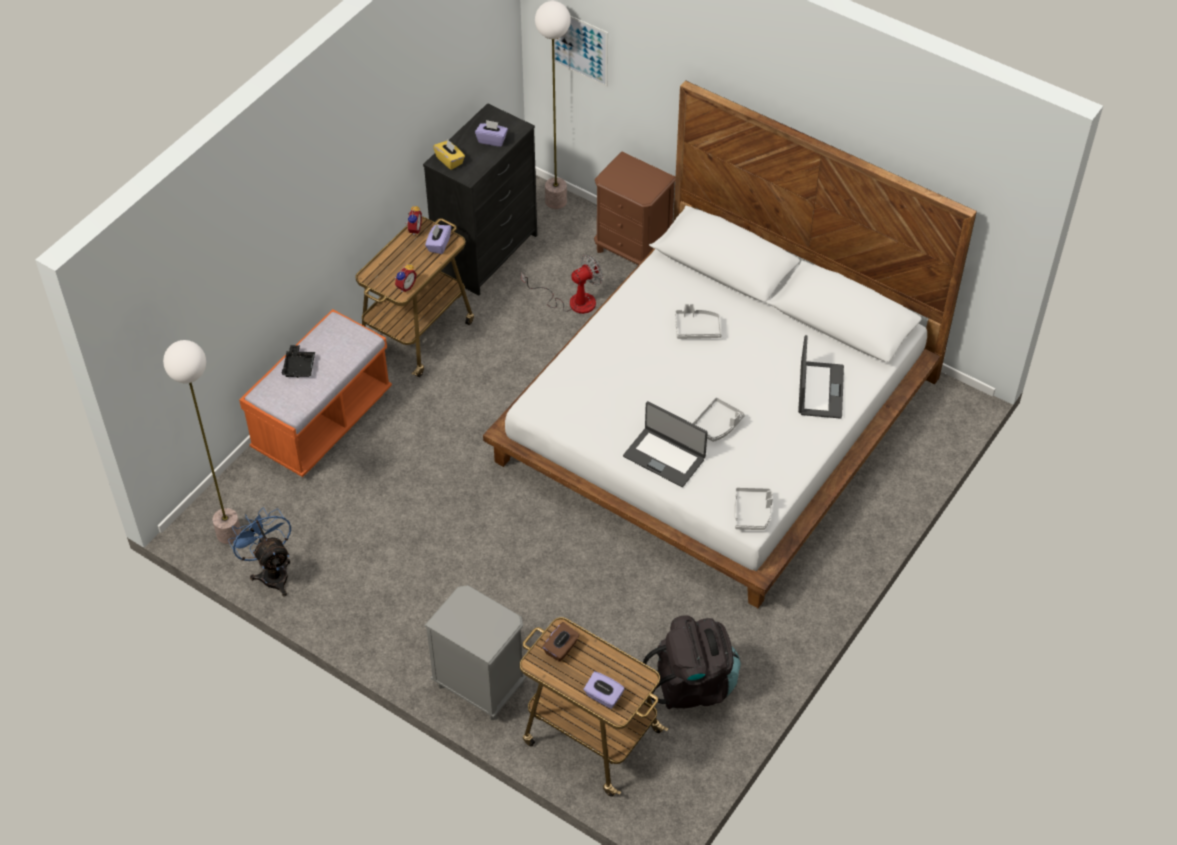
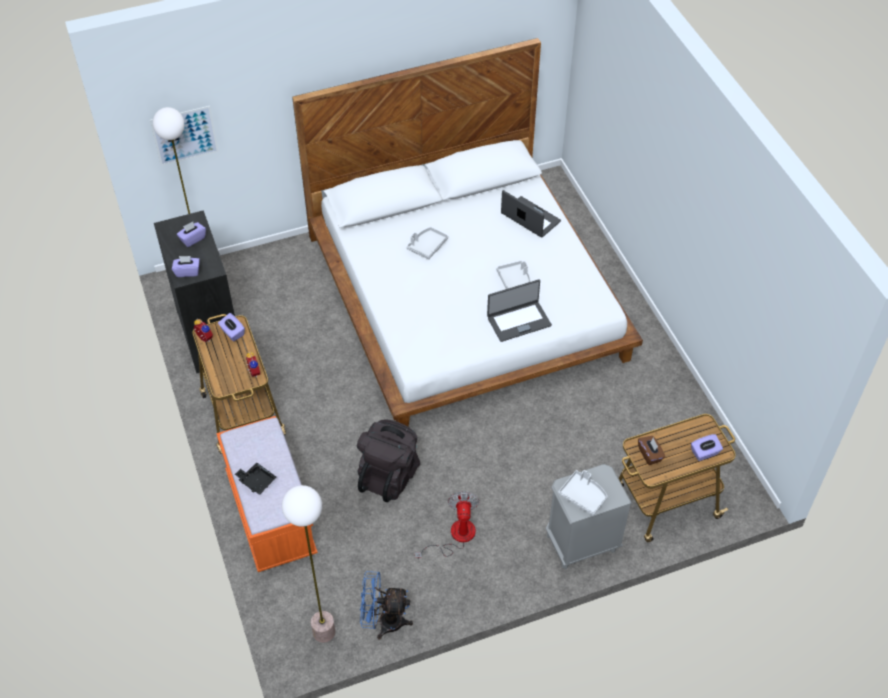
camera: 55 degrees left, 0 degrees up
yellow tissue box [433,140,465,170] -> purple tissue box [172,256,200,277]
fan [521,255,603,314] -> fan moved to [415,491,480,559]
brown nightstand [594,152,675,265] -> none
black backpack [643,615,741,709] -> black backpack moved to [357,420,420,502]
grey tray [735,487,773,530] -> grey tray moved to [558,470,608,516]

